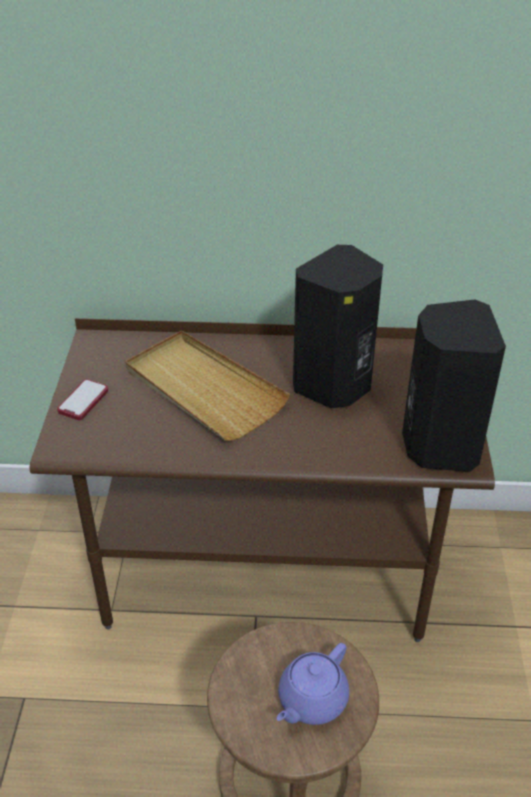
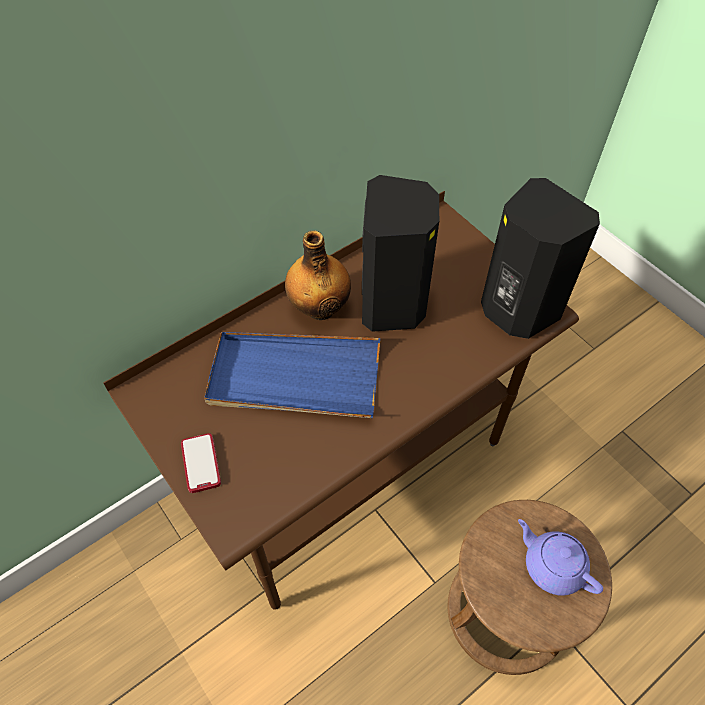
camera: 40 degrees left, 15 degrees up
beige tray [125,331,290,441] -> blue tray [204,332,380,418]
purple teapot [277,643,349,725] -> purple teapot turned 135 degrees clockwise [518,519,603,596]
none -> bottle [285,230,351,320]

